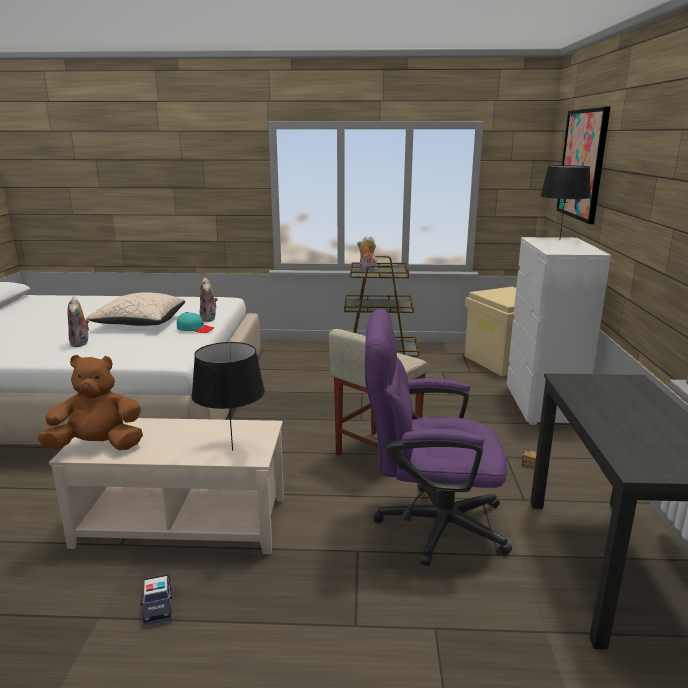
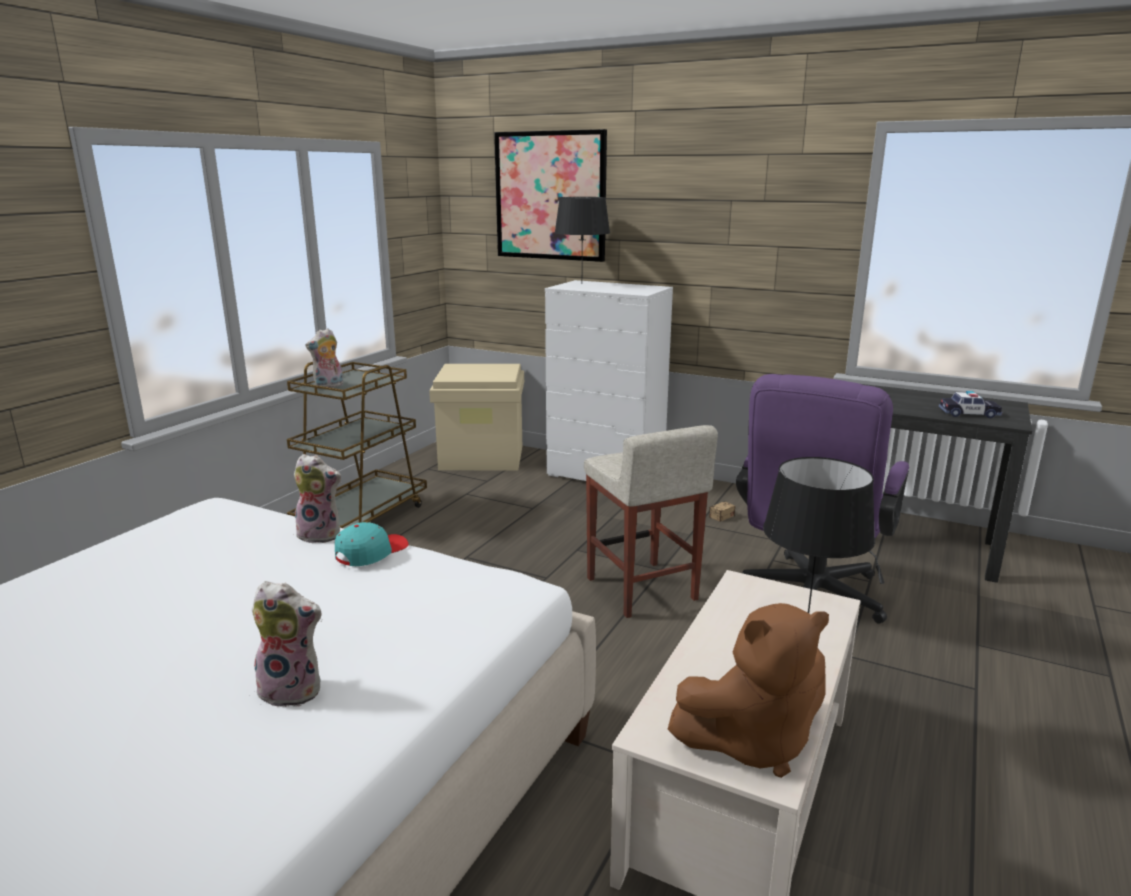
camera: 65 degrees left, 0 degrees up
brown plush toy [37,355,143,450] -> brown plush toy turned 120 degrees counterclockwise [668,603,829,778]
beige pillow [86,292,185,326] -> none
toy car [140,574,172,626] -> toy car moved to [939,391,1002,418]

